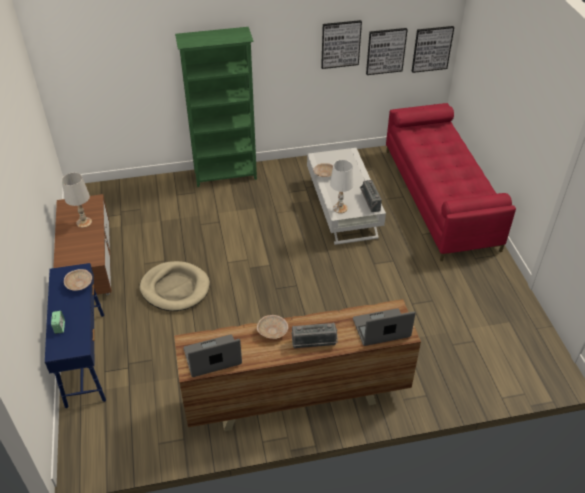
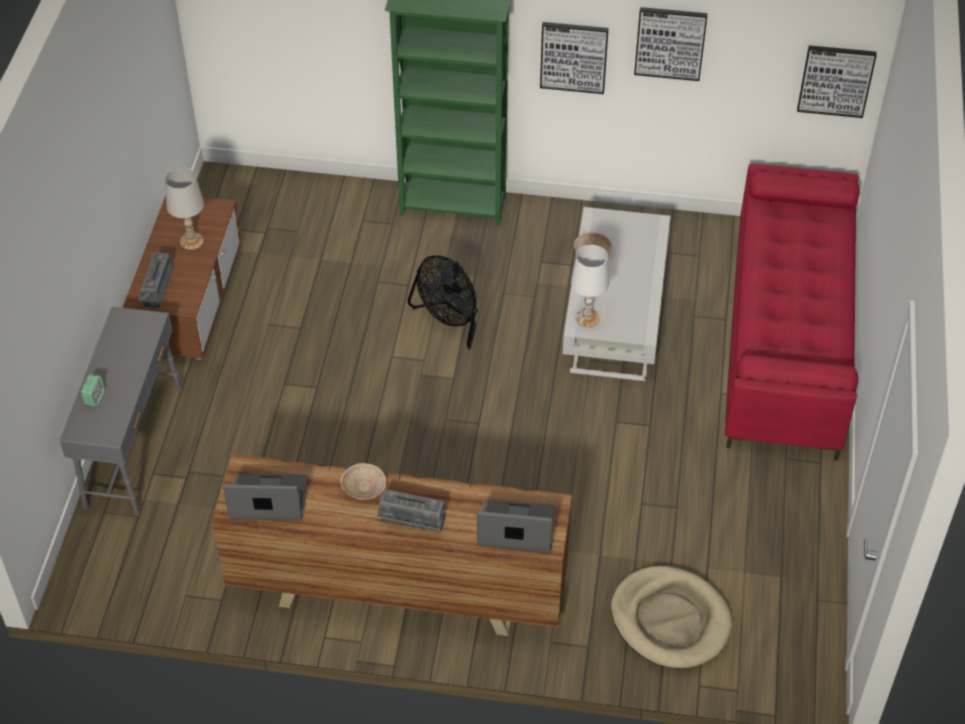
camera: 20 degrees right, 5 degrees up
blue console table [45,263,106,408] -> grey console table [60,307,182,516]
beige bowl [64,269,92,291] -> none
beige dog bed [139,261,210,311] -> beige dog bed moved to [611,566,733,669]
radio [360,180,382,212] -> radio moved to [138,252,172,308]
picture [366,28,408,75] -> picture moved to [540,22,609,94]
none -> black fan [408,256,478,349]

